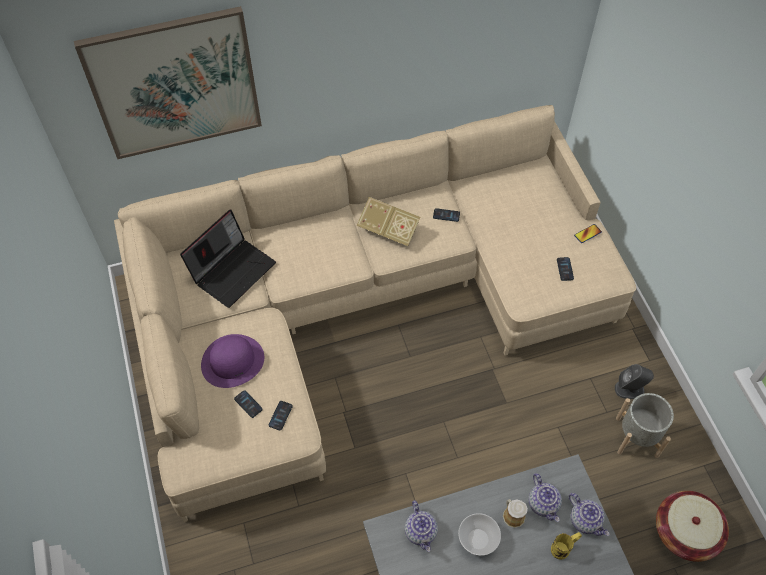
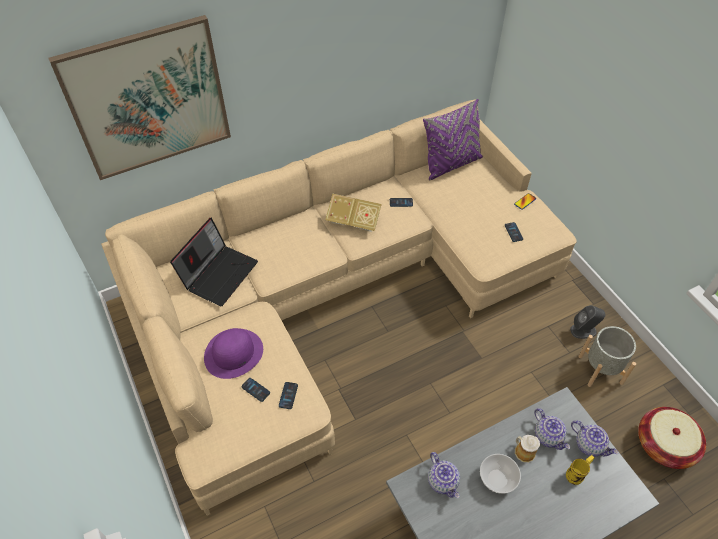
camera: 10 degrees left, 5 degrees down
none -> purple pillow [423,99,483,181]

